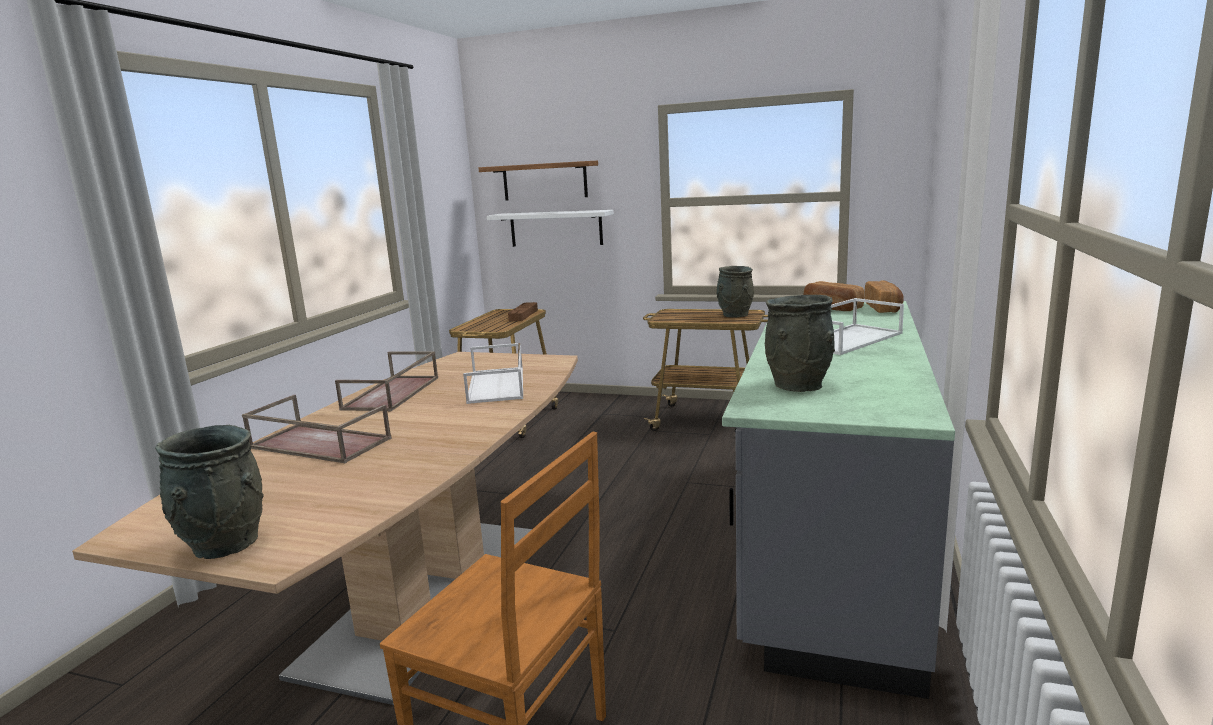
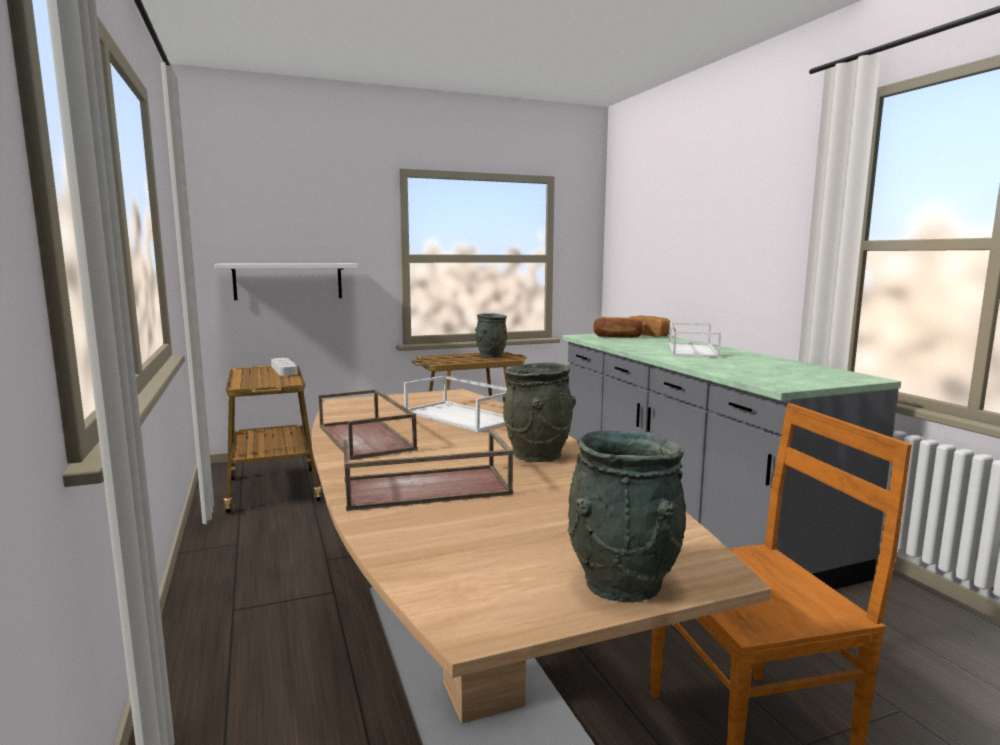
camera: 40 degrees left, 5 degrees down
shelf [479,161,598,200] -> none
brown tray [508,302,538,321] -> grey tray [271,358,298,376]
grey vase [765,295,835,392] -> grey vase moved to [503,363,576,462]

